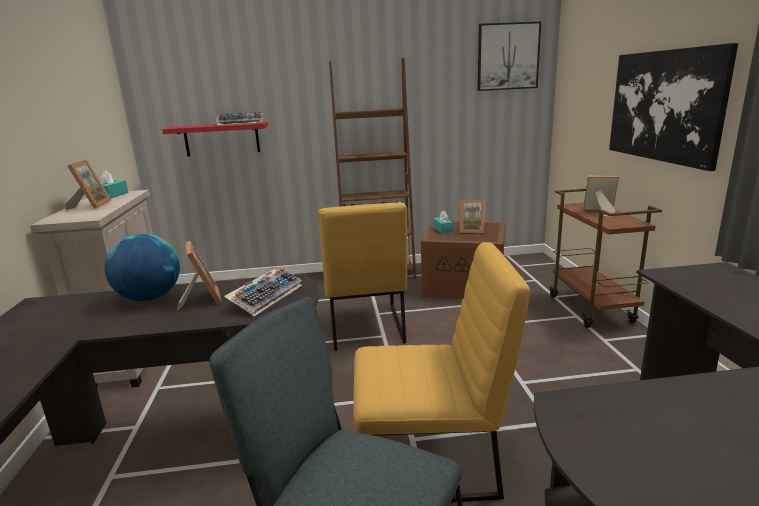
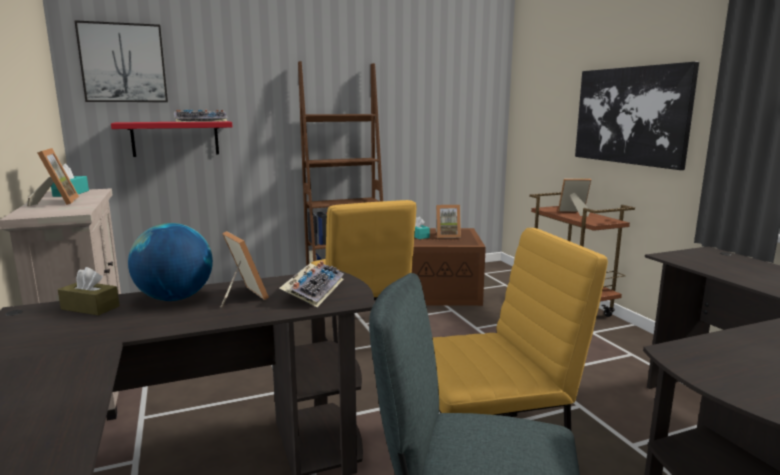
camera: 15 degrees left, 5 degrees down
picture [478,22,541,91] -> picture moved to [74,20,168,102]
none -> brown tissue box [58,267,120,316]

